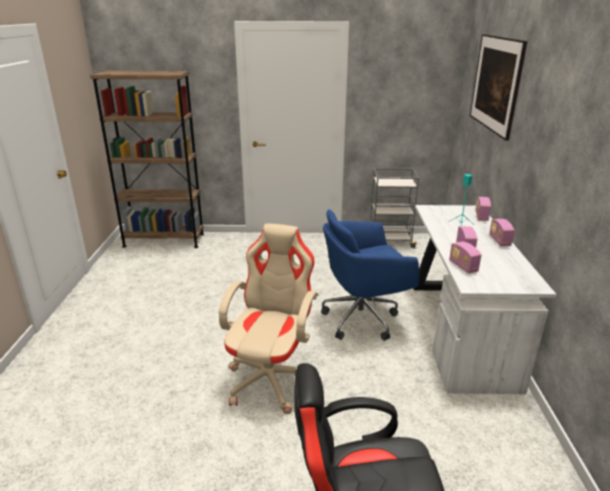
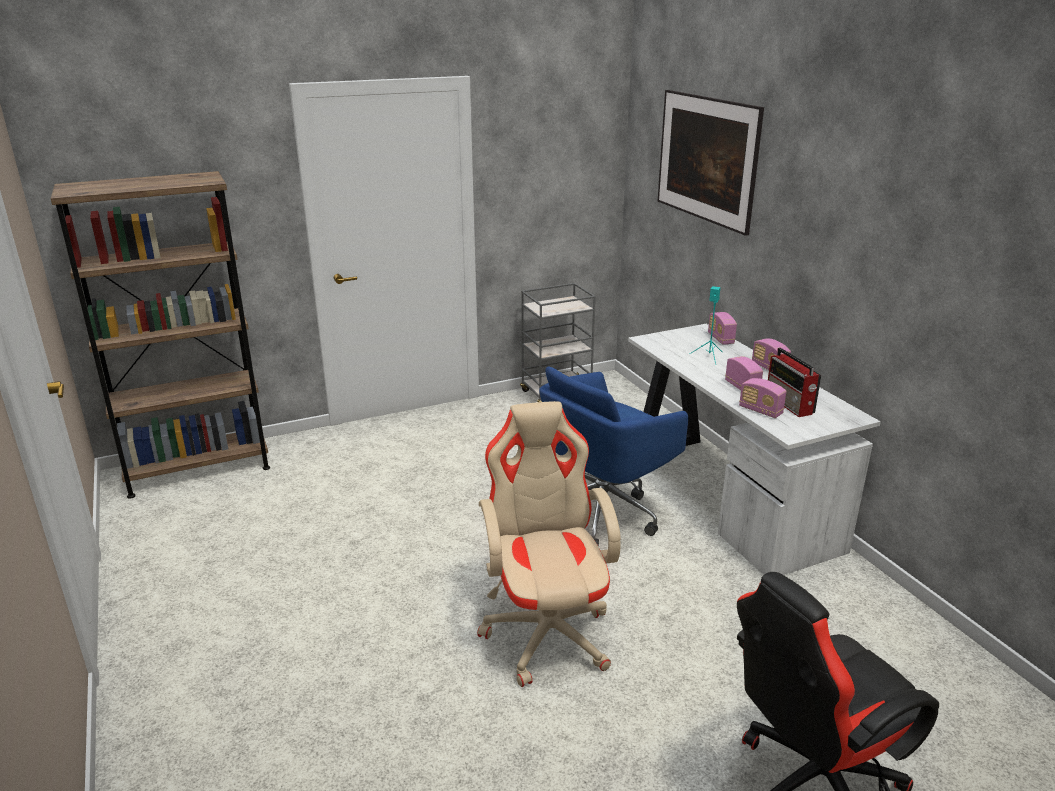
camera: 25 degrees left, 0 degrees up
none -> radio [768,348,821,417]

